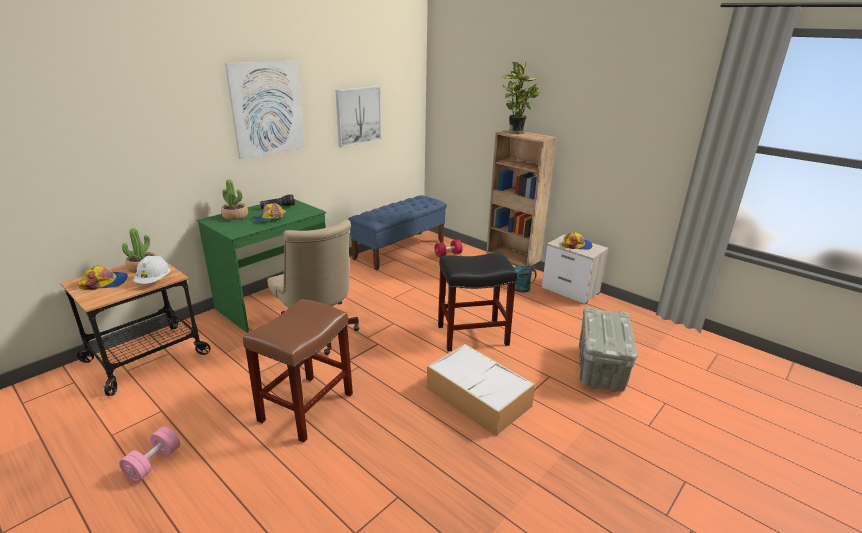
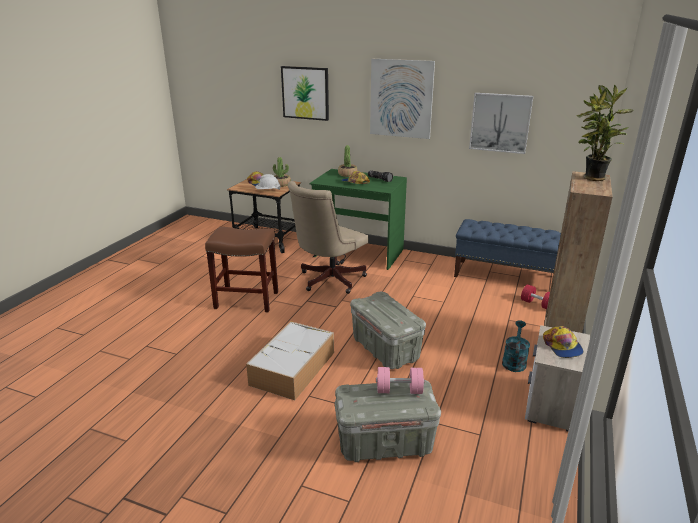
camera: 70 degrees right, 0 degrees up
pink dumbbell [119,427,180,482] -> pink dumbbell moved to [376,367,424,394]
black stool [438,252,517,351] -> grey storage box [350,292,426,369]
none -> picture [281,66,329,121]

